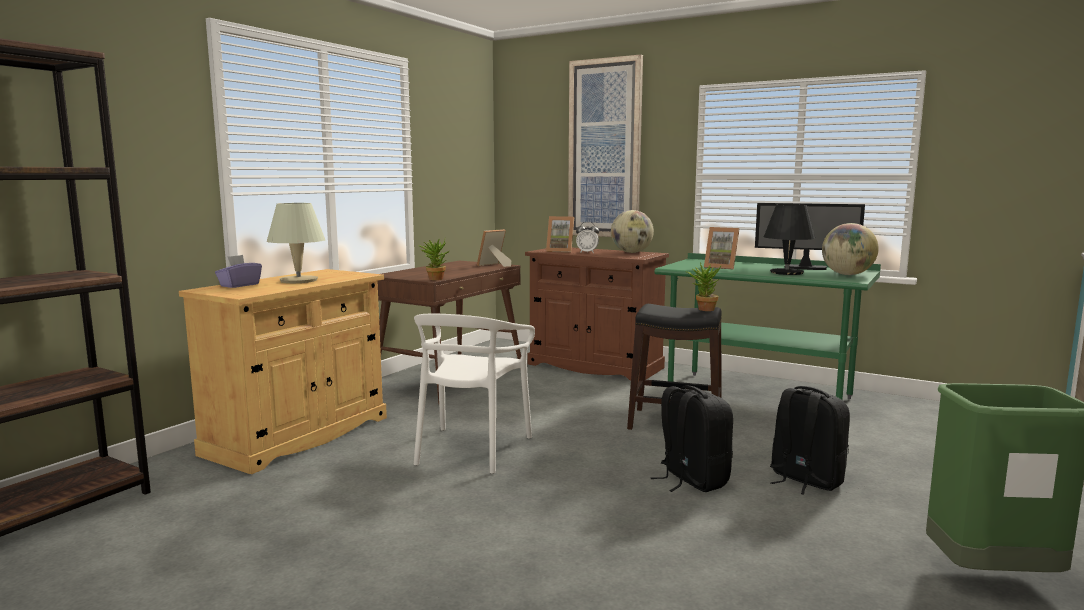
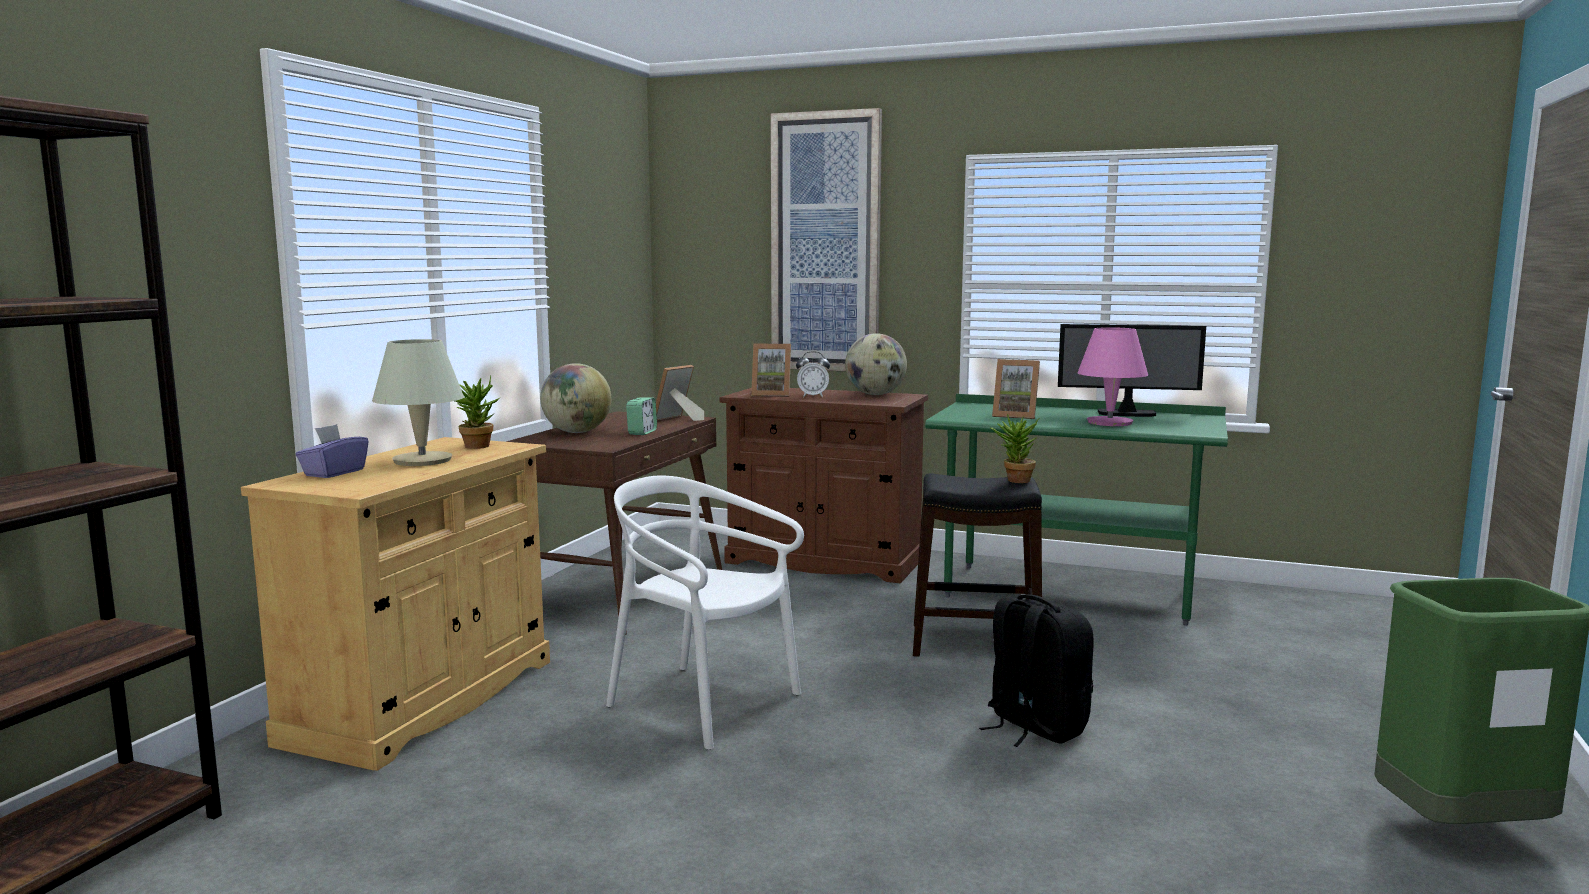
camera: 10 degrees left, 0 degrees up
white chair [414,314,535,474] -> white chair turned 120 degrees clockwise [606,476,804,750]
potted plant [418,239,450,280] -> potted plant moved to [455,376,500,449]
black table lamp [764,204,815,275] -> pink table lamp [1078,327,1148,426]
black backpack [770,386,850,495] -> none
globe [822,223,879,275] -> globe moved to [540,363,611,433]
none -> alarm clock [626,397,657,435]

